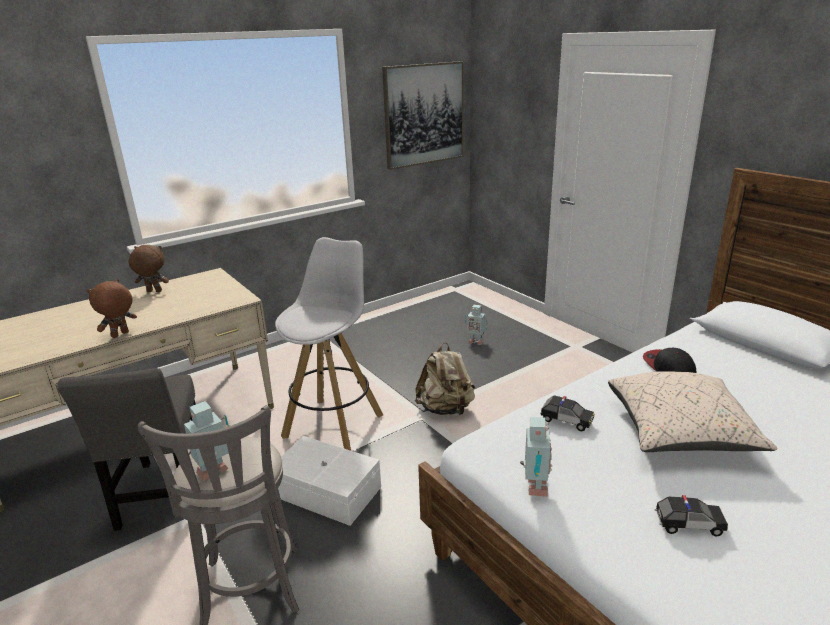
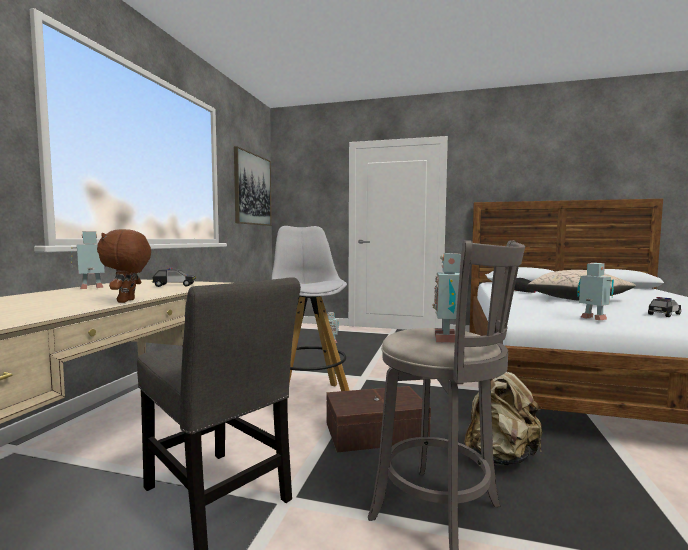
camera: 40 degrees left, 20 degrees down
brown plush toy [129,245,169,292] -> toy robot [71,231,105,289]
white storage box [278,436,381,526] -> brown storage box [327,386,431,453]
beige backpack [415,342,475,416] -> beige backpack moved to [464,372,542,466]
toy car [540,395,594,431] -> toy car moved to [152,267,196,287]

